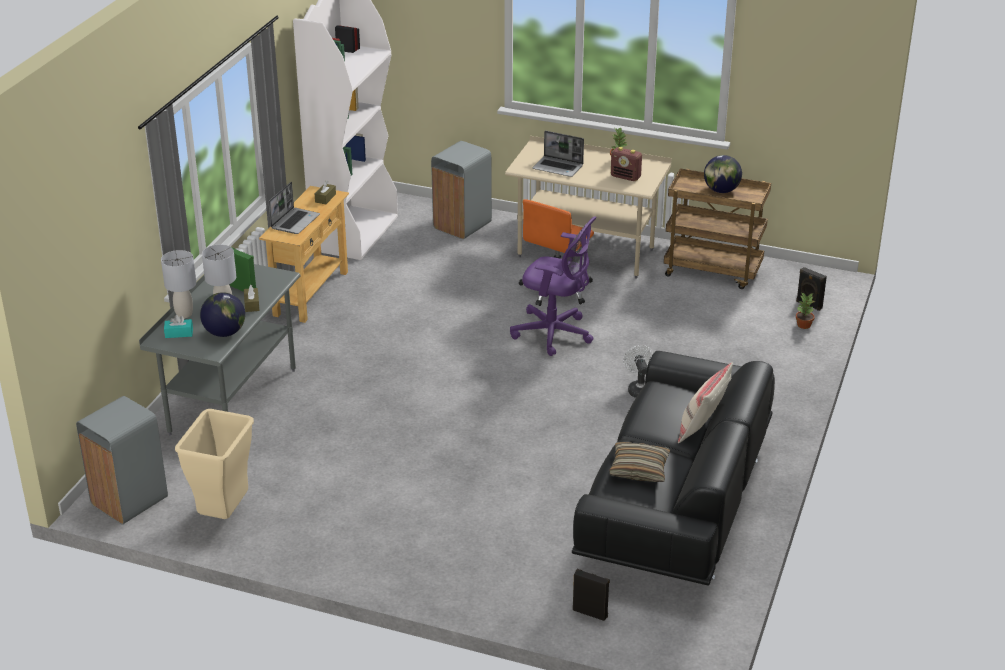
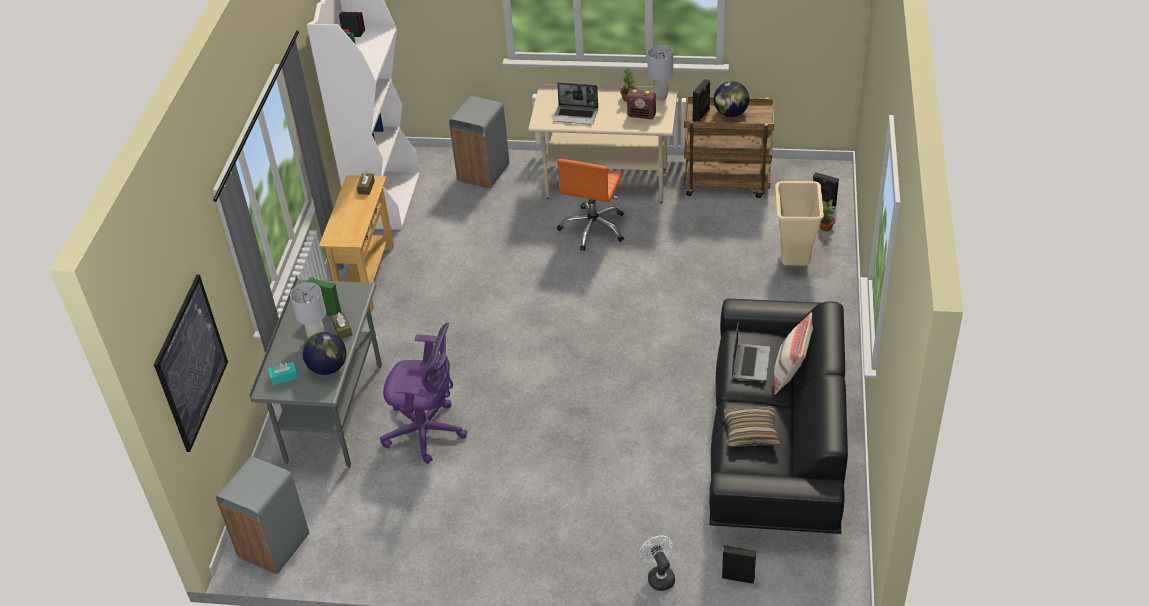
camera: 10 degrees left, 10 degrees up
grey table lamp [161,250,196,318] -> grey table lamp moved to [647,45,673,100]
beige trash can [175,409,254,519] -> beige trash can moved to [775,181,824,265]
laptop [269,182,320,234] -> laptop moved to [732,321,770,381]
purple office chair [510,216,597,356] -> purple office chair moved to [380,322,468,464]
white fan [623,345,654,398] -> white fan moved to [639,536,675,591]
none -> picture [154,275,228,452]
none -> black speaker [693,79,711,121]

